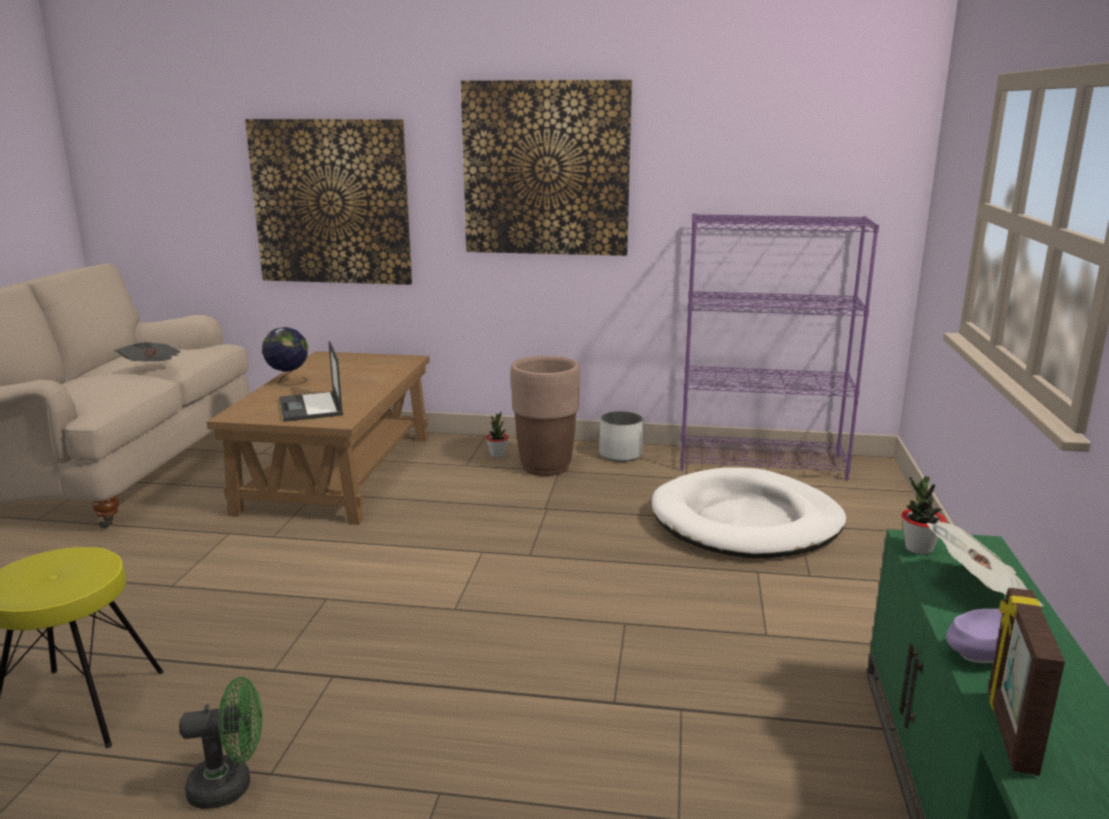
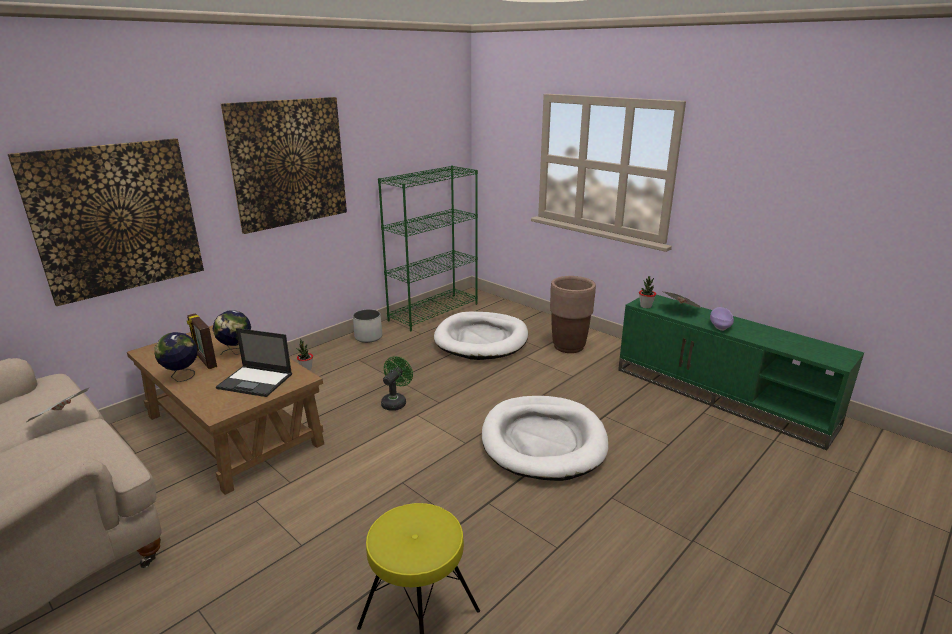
camera: 55 degrees left, 5 degrees up
green fan [179,677,262,809] -> green fan moved to [381,356,413,411]
brown planter [511,356,580,476] -> brown planter moved to [550,276,596,353]
purple bookcase [680,213,879,480] -> green bookcase [378,165,478,331]
picture frame [988,588,1065,776] -> picture frame moved to [187,313,217,369]
none -> globe [213,311,251,355]
none -> white dog bed [482,396,608,481]

